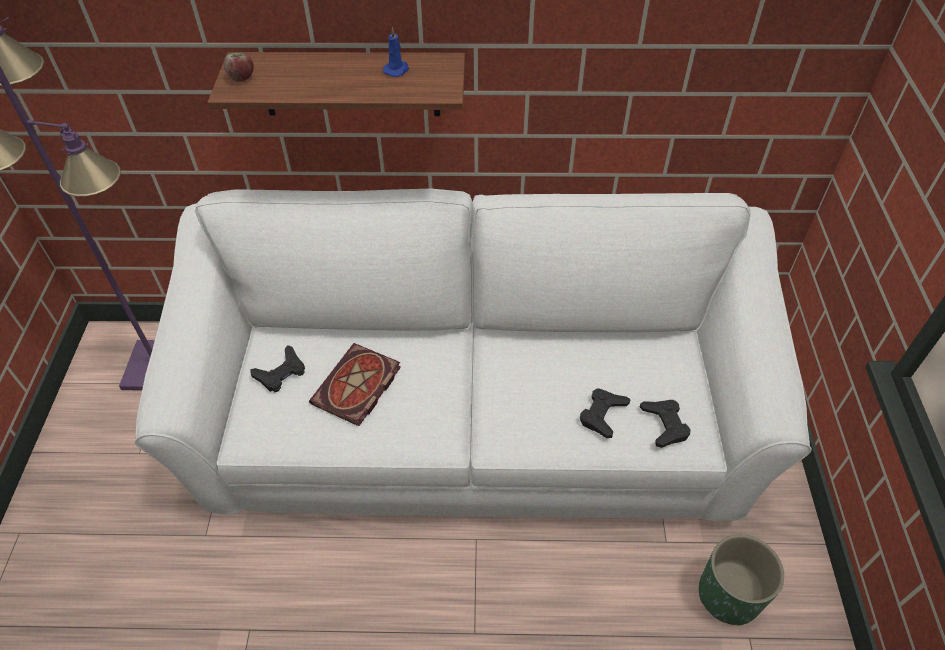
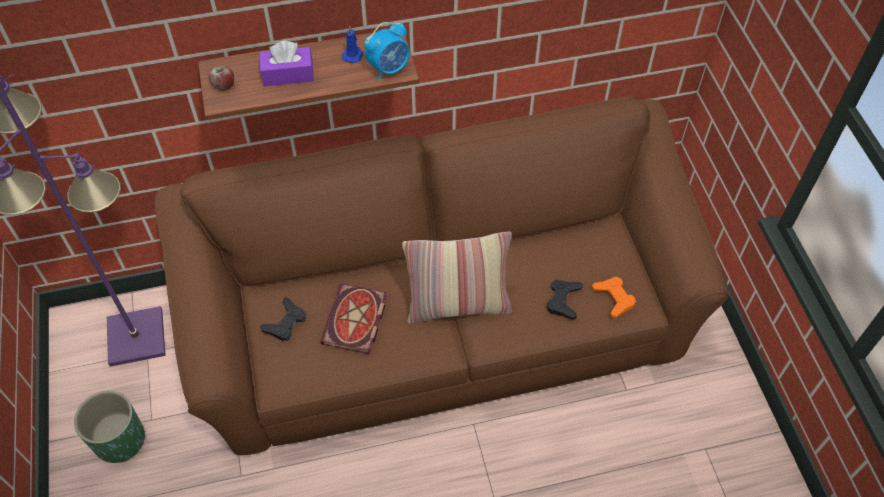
camera: 15 degrees left, 5 degrees up
white sofa [134,189,812,521] -> brown sofa [155,96,729,455]
black game controller [640,400,691,448] -> orange game controller [591,277,636,318]
green planter [699,534,784,625] -> green planter moved to [74,391,145,463]
none -> purple tissue box [259,41,314,86]
none -> alarm clock [364,22,410,80]
none -> pillow [402,231,512,324]

